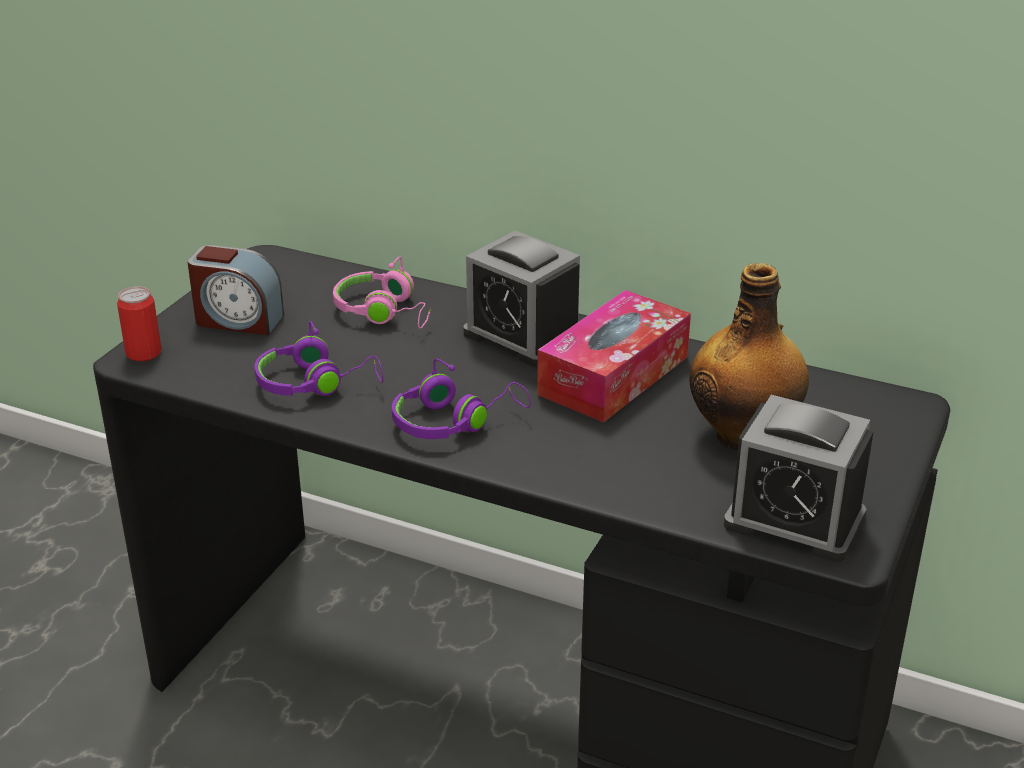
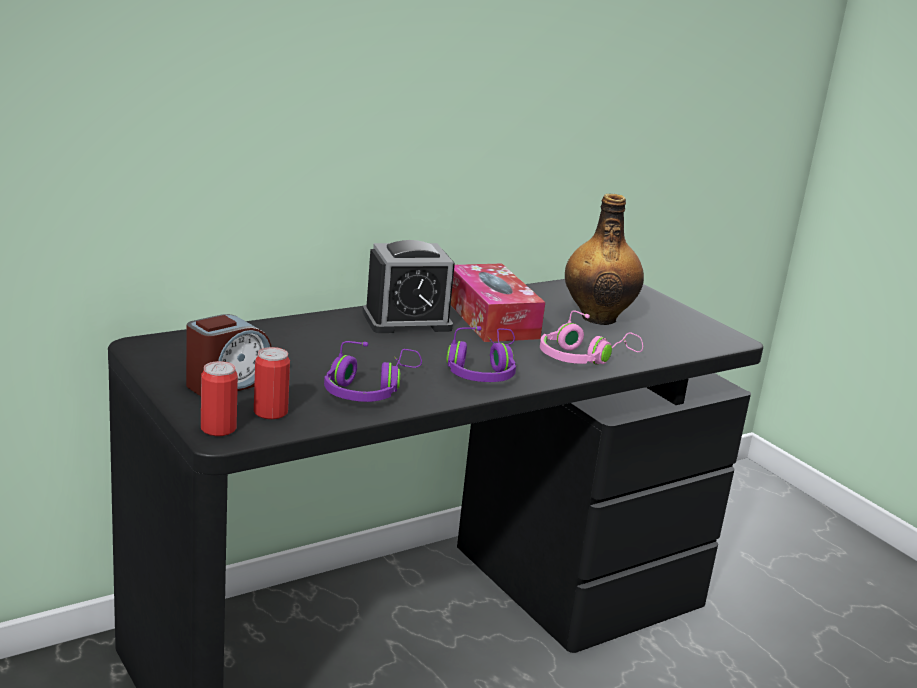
camera: 60 degrees left, 10 degrees down
pink headphones [333,257,431,329] -> pink headphones moved to [540,310,643,365]
alarm clock [724,395,874,562] -> none
none -> can [254,347,290,419]

